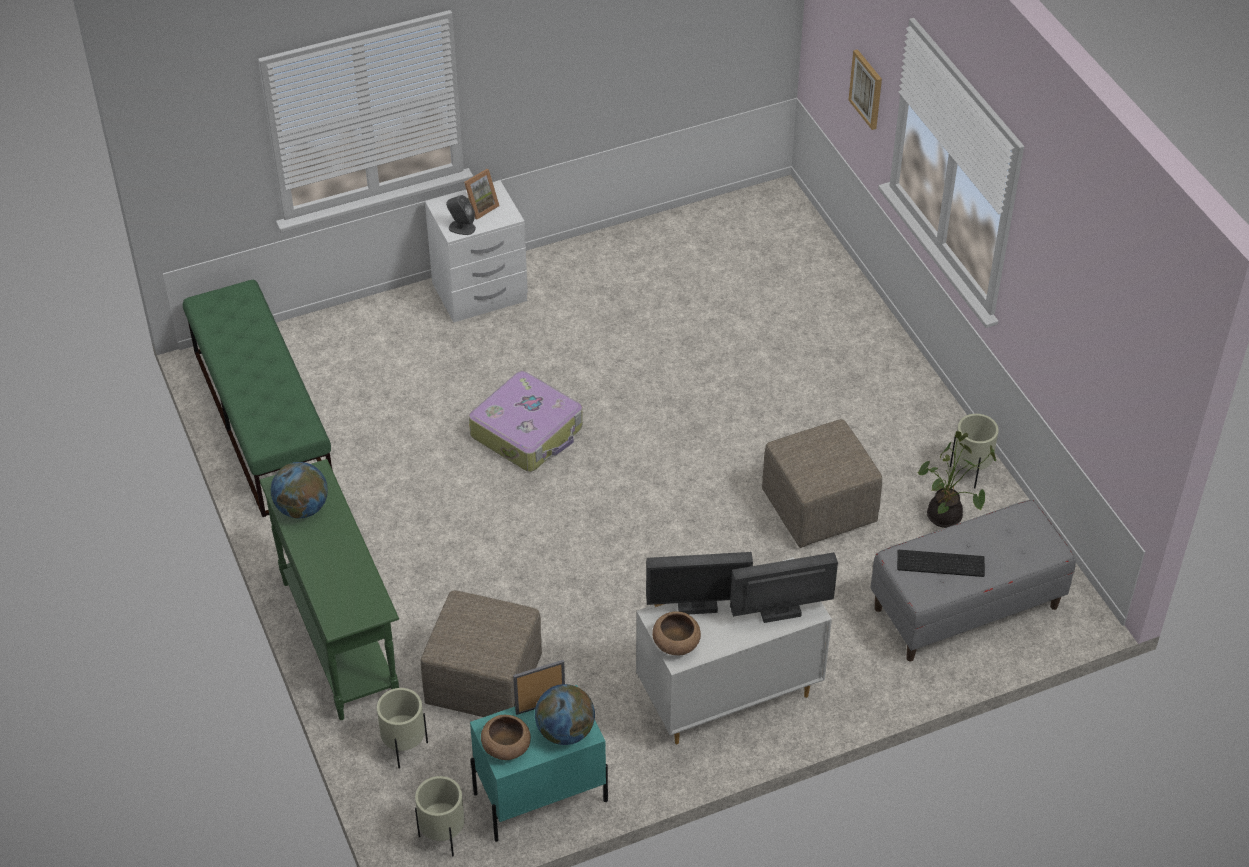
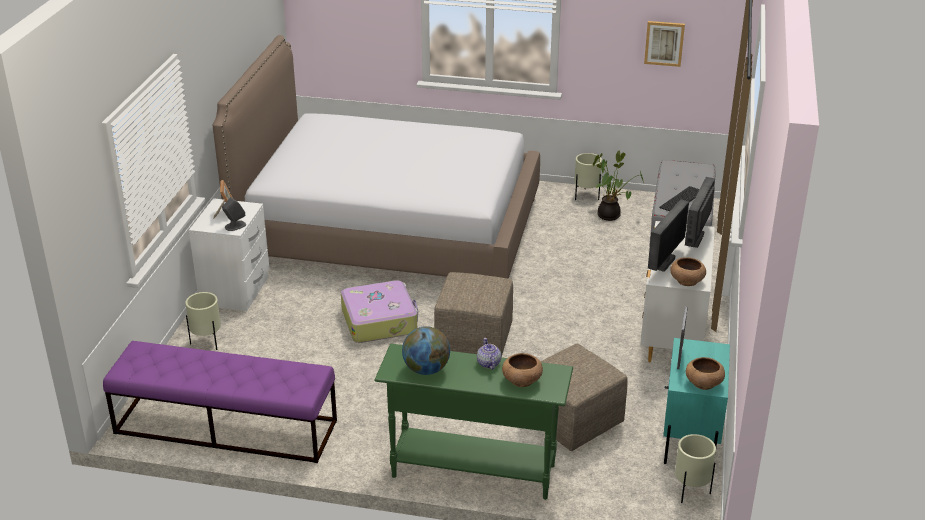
camera: 55 degrees left, 15 degrees down
green bench [182,280,332,517] -> purple bench [103,341,337,463]
beige planter [377,688,428,769] -> beige planter moved to [185,292,221,350]
globe [535,684,595,745] -> none
beige ottoman [762,419,882,548] -> beige ottoman moved to [434,272,513,357]
picture [849,49,882,130] -> picture moved to [644,21,685,67]
none -> bed [213,35,540,279]
none -> teapot [477,338,501,370]
none -> brown bowl [502,353,543,387]

